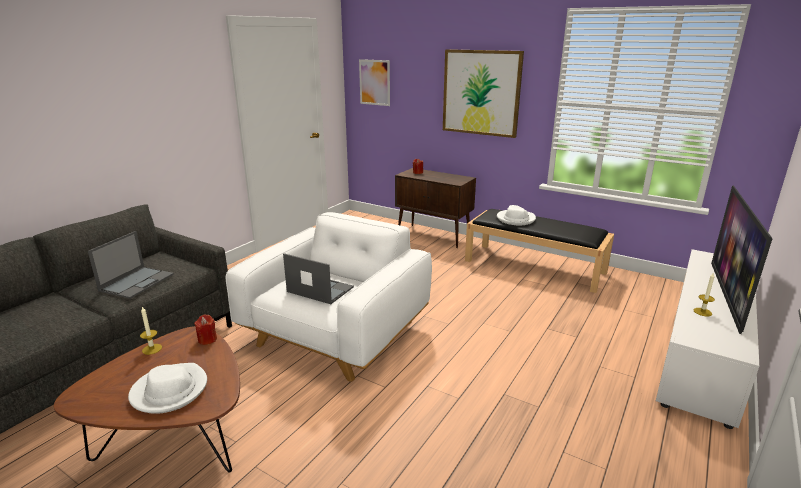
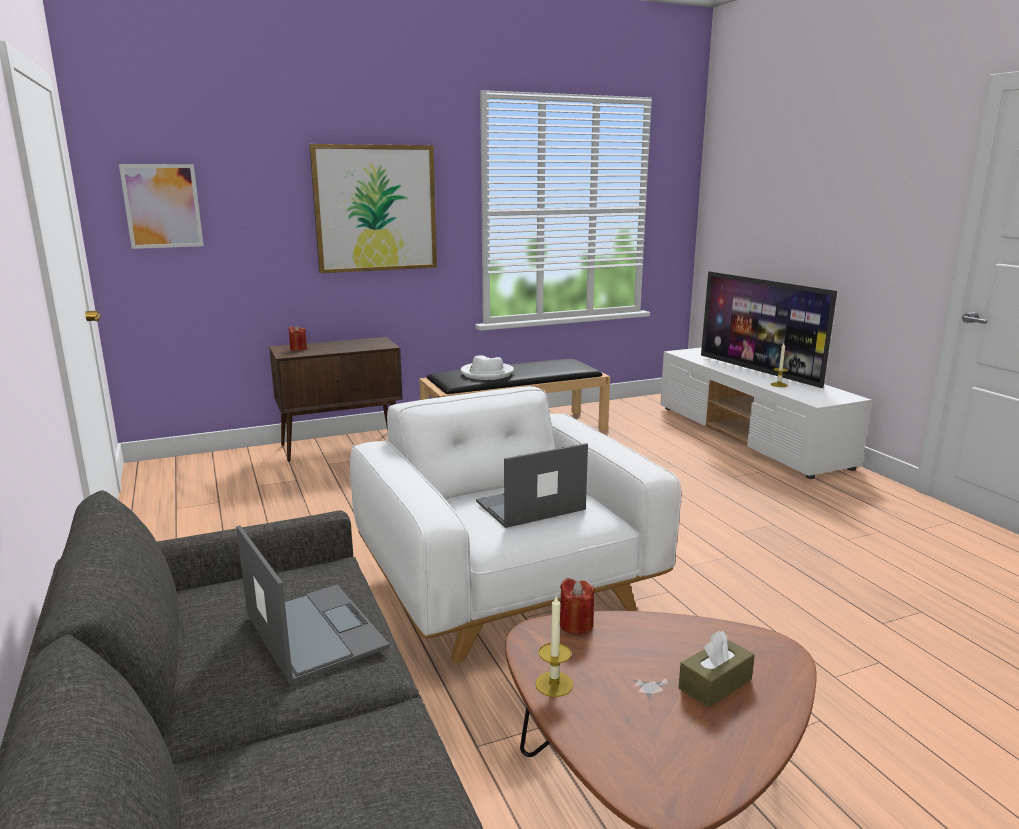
camera: 55 degrees left, 5 degrees down
white hat [128,363,207,414] -> brown tissue box [678,631,755,708]

